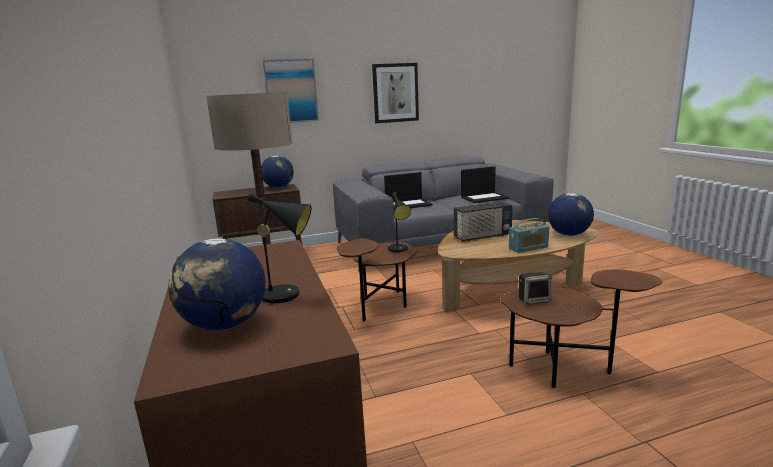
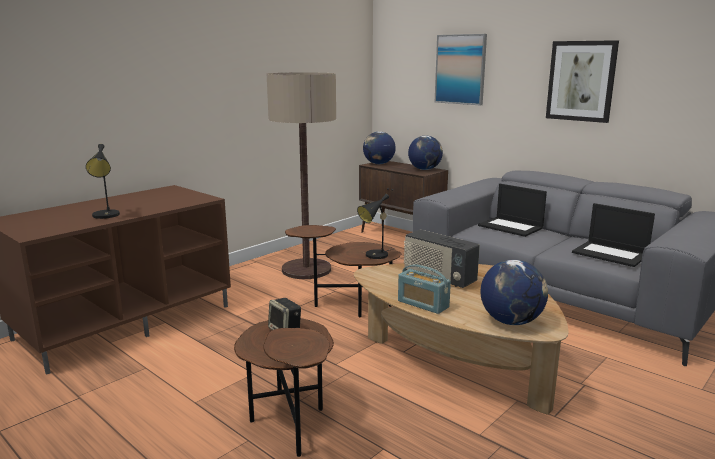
camera: 60 degrees right, 0 degrees up
globe [168,238,265,330] -> globe moved to [363,131,396,164]

